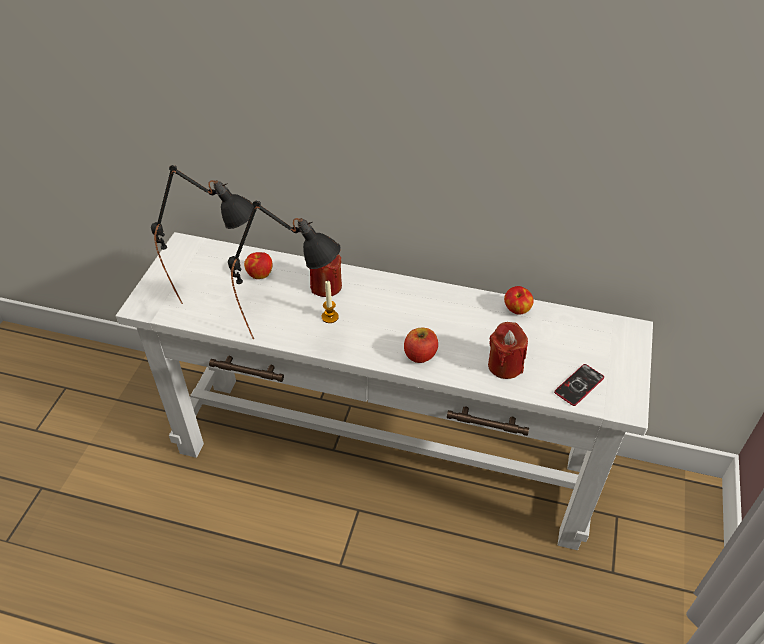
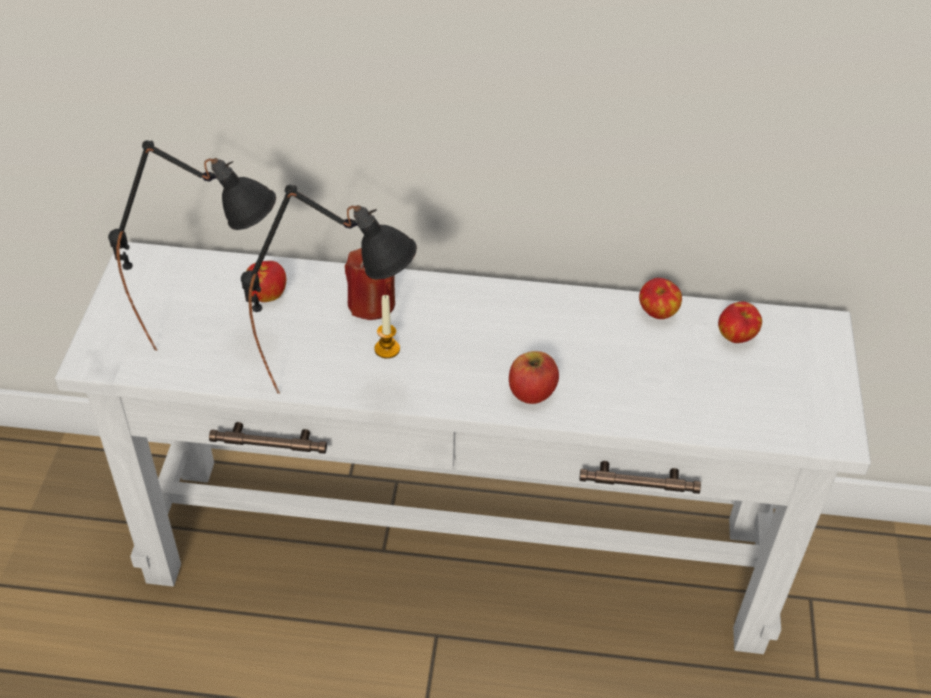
camera: 10 degrees left, 0 degrees up
red candle [488,322,528,379] -> none
phone [554,364,604,406] -> none
none -> apple [718,301,762,343]

